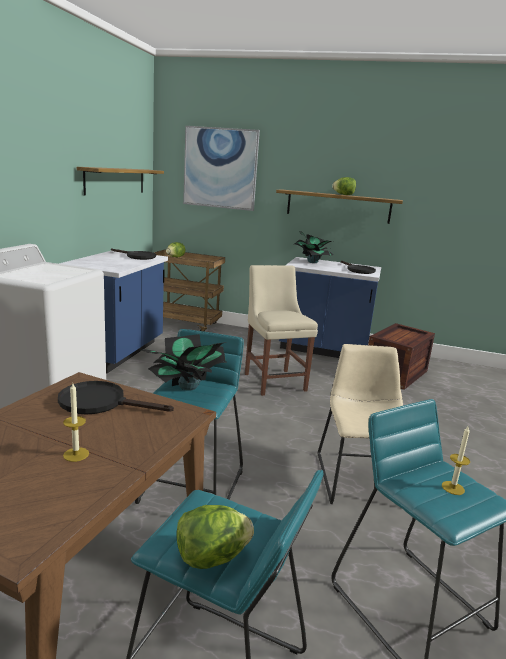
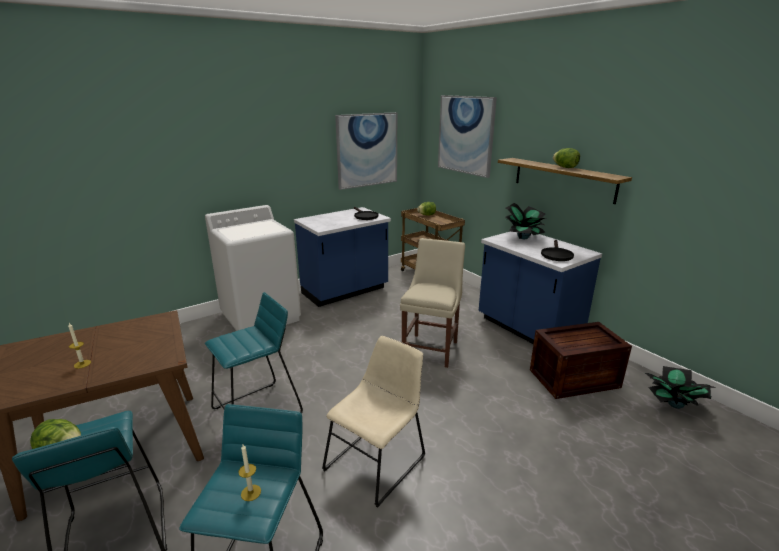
camera: 40 degrees right, 5 degrees up
black frying pan [58,381,174,414] -> none
shelf [77,167,164,196] -> picture [335,112,397,190]
potted plant [140,334,228,391] -> potted plant moved to [645,366,715,409]

